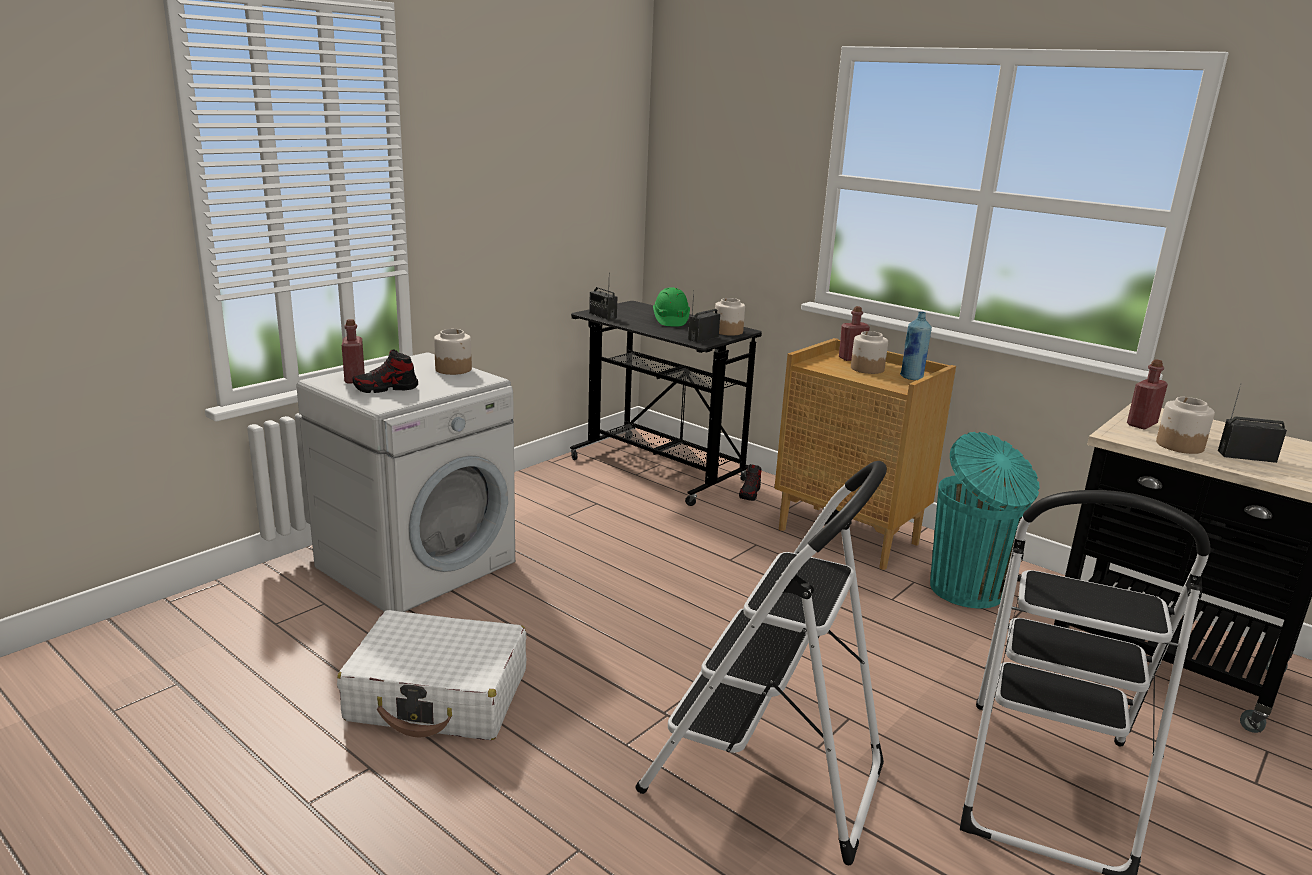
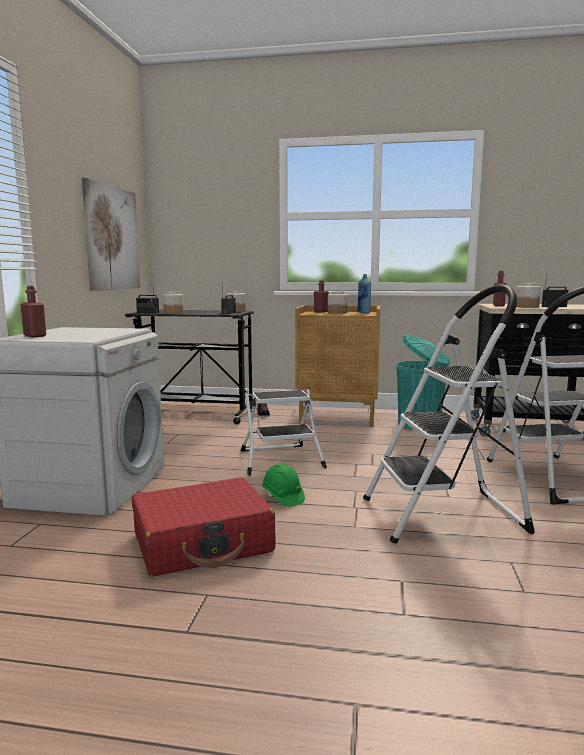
camera: 30 degrees left, 10 degrees down
white suitcase [337,610,526,740] -> red suitcase [132,477,276,577]
shoe [352,350,418,393] -> none
jar [434,329,472,375] -> jar moved to [163,291,183,314]
green hard hat [653,287,690,326] -> green hard hat moved to [262,464,305,507]
none -> picture [82,177,140,291]
none -> step ladder [240,388,327,476]

